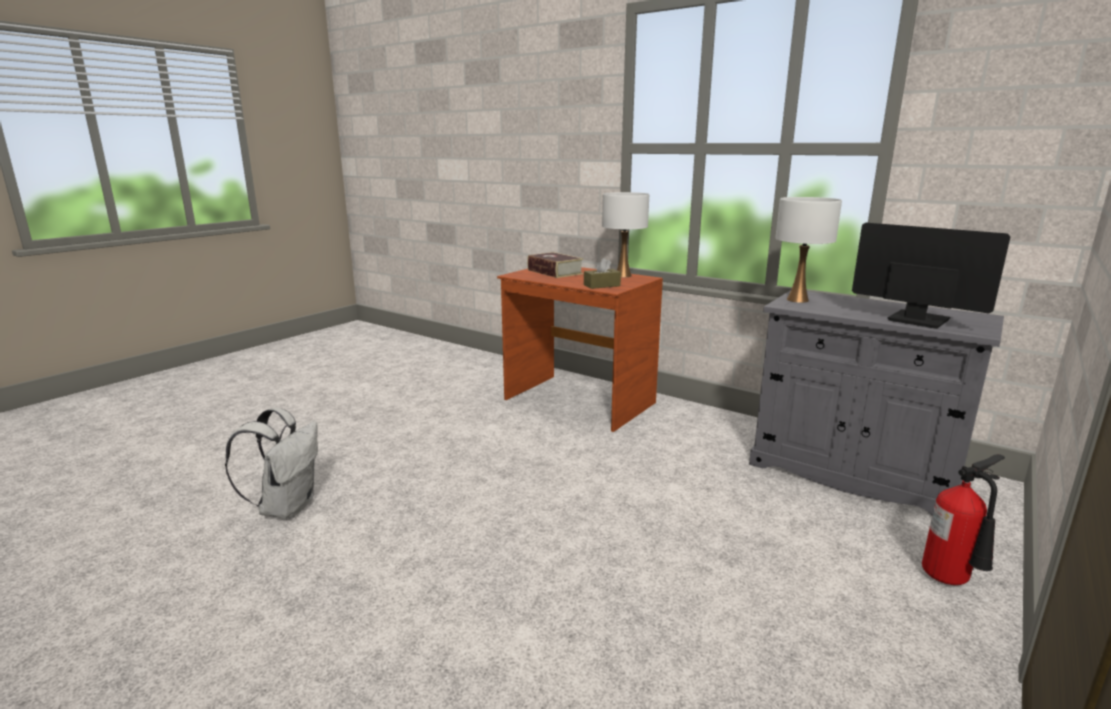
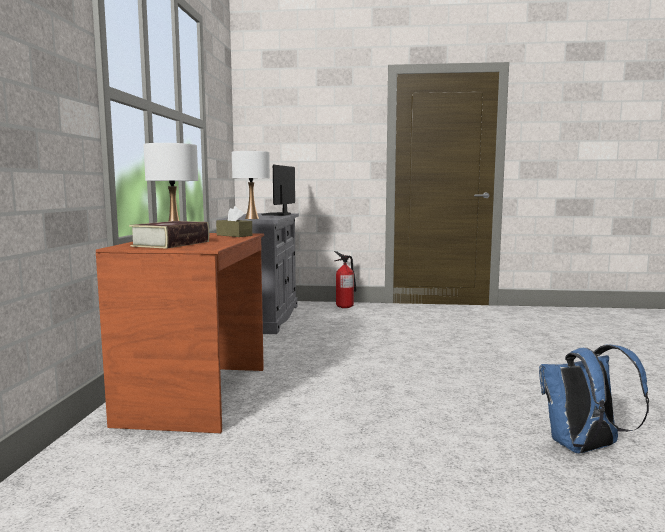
camera: 120 degrees left, 10 degrees down
white backpack [225,407,318,519] -> blue backpack [539,344,649,454]

